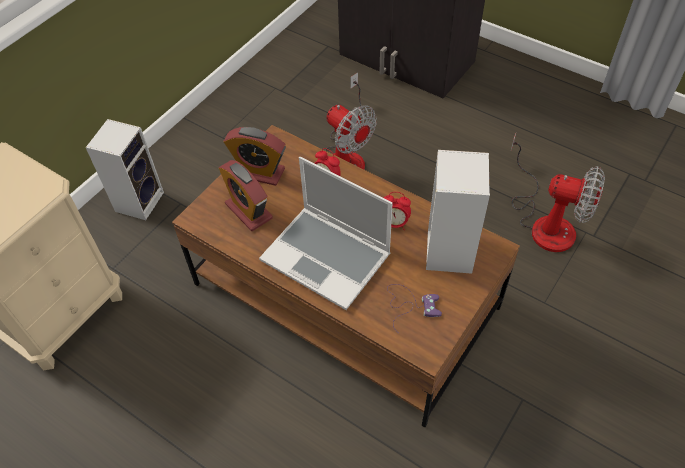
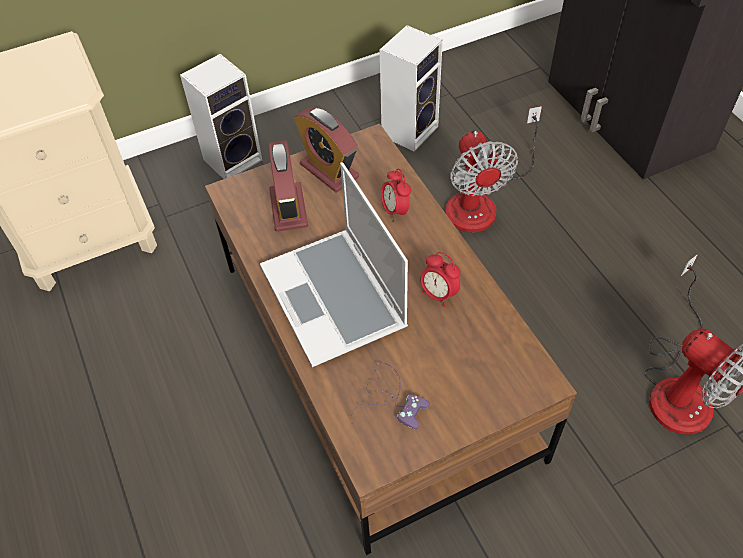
camera: 30 degrees right, 0 degrees up
speaker [426,150,490,274] -> speaker moved to [380,25,443,152]

